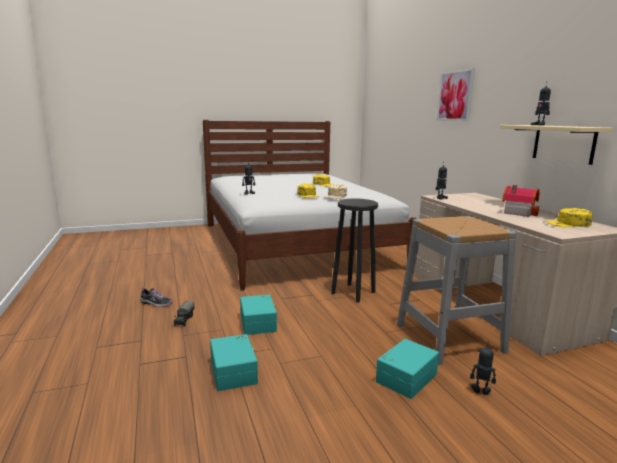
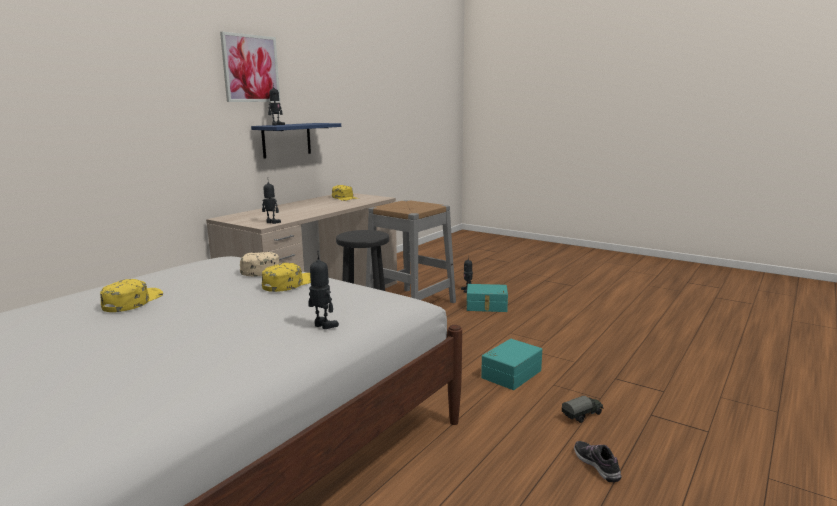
camera: 125 degrees left, 0 degrees up
turquoise storage box [210,334,258,391] -> none
picture [437,68,475,121] -> picture moved to [220,32,280,102]
beige shelf [500,125,613,165] -> blue shelf [251,123,341,159]
toy house [502,185,539,217] -> none

